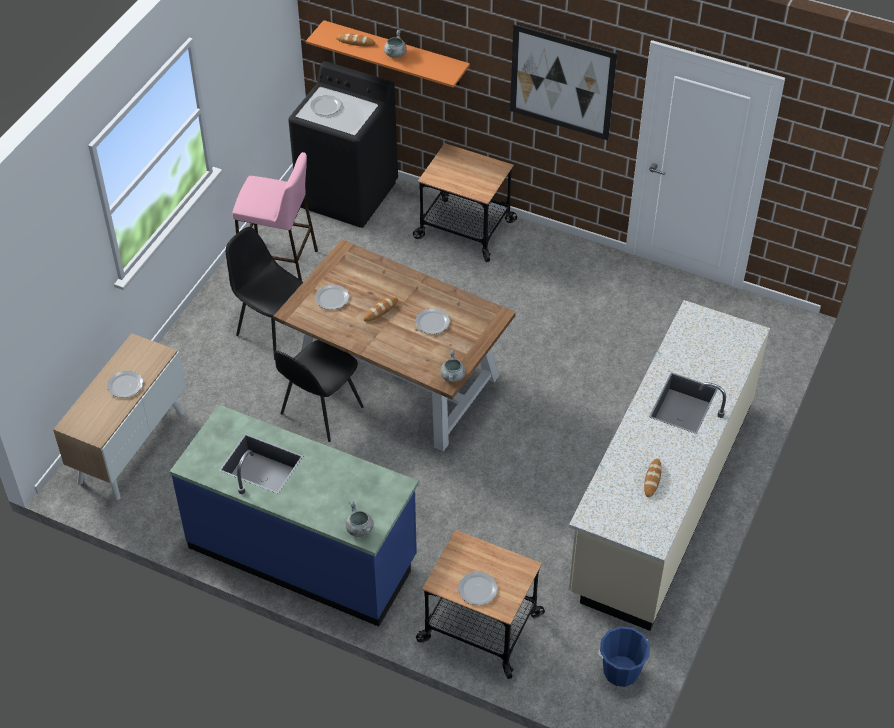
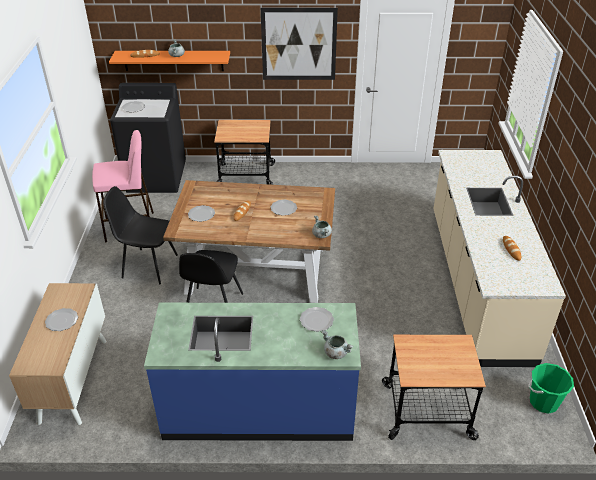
camera: 25 degrees left, 10 degrees down
plate [458,571,498,605] -> plate moved to [300,307,334,332]
blue bucket [598,626,650,687] -> green bucket [528,363,574,414]

